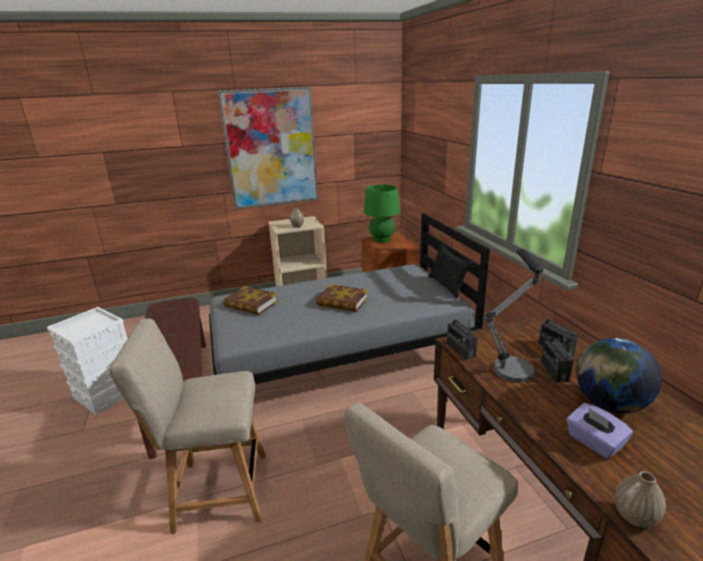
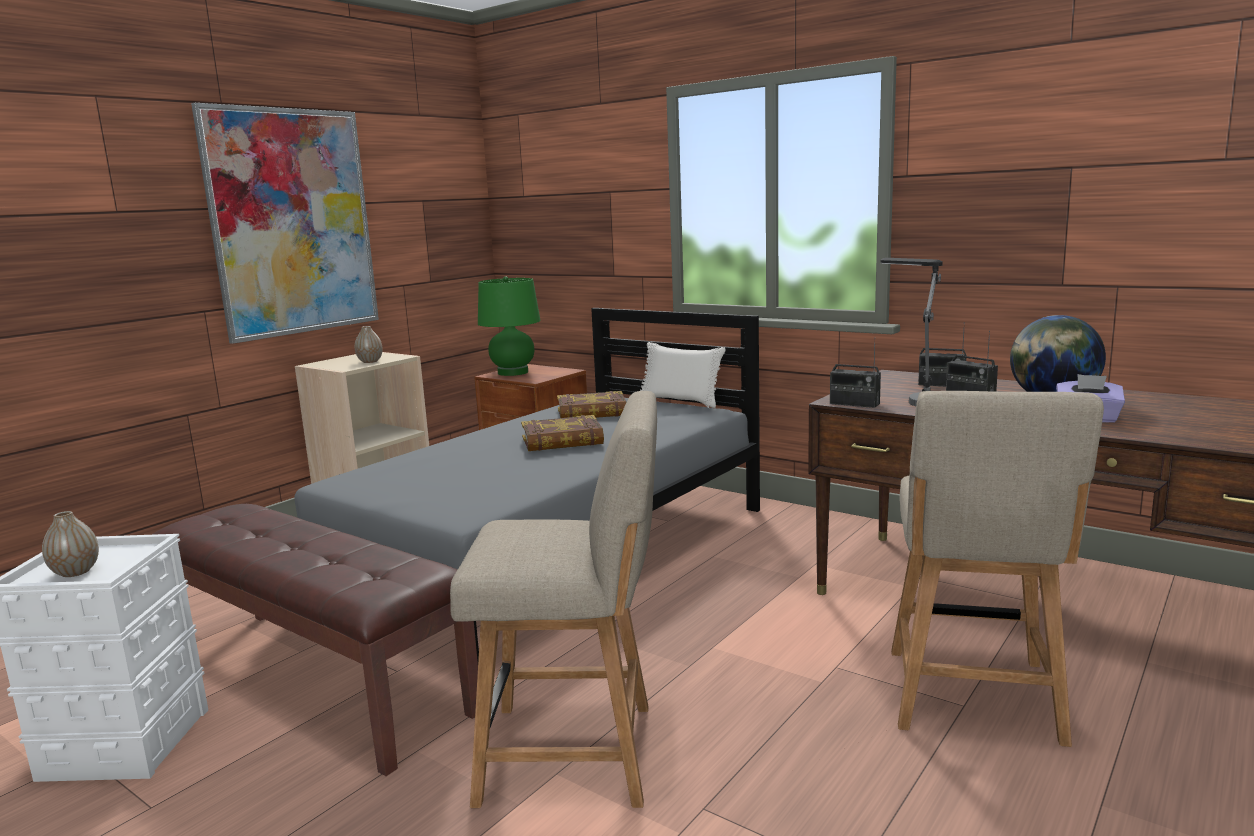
camera: 35 degrees left, 10 degrees down
beige chair [110,318,266,534] -> beige chair turned 135 degrees counterclockwise [450,391,657,808]
book [224,286,279,315] -> book moved to [557,391,626,418]
black pillow [427,243,472,299] -> white pillow [640,342,726,408]
vase [615,471,666,528] -> vase moved to [42,511,99,577]

